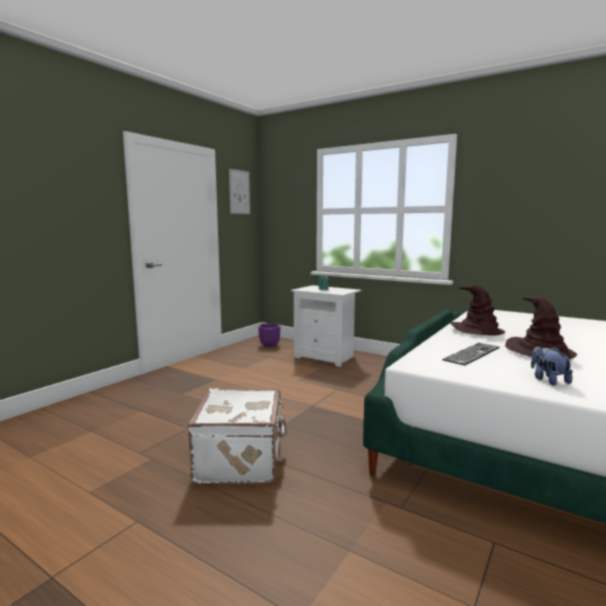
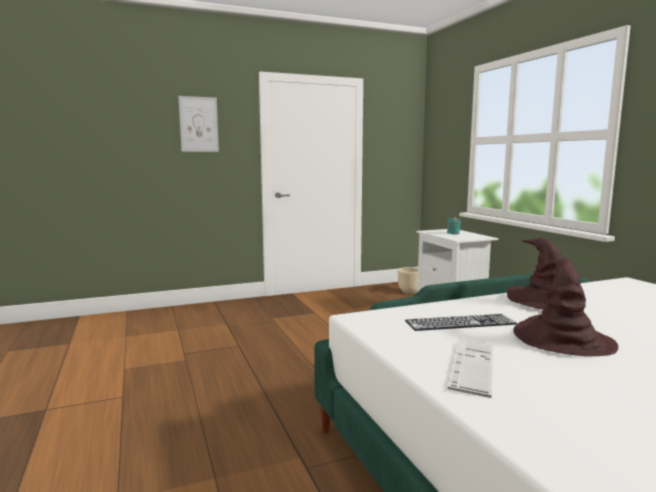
camera: 35 degrees right, 0 degrees up
white suitcase [188,388,287,484] -> none
picture [229,169,250,214] -> picture moved to [178,96,219,152]
purple planter [258,323,280,347] -> beige planter [398,267,418,294]
plush toy [531,346,573,386] -> keyboard [448,340,493,398]

